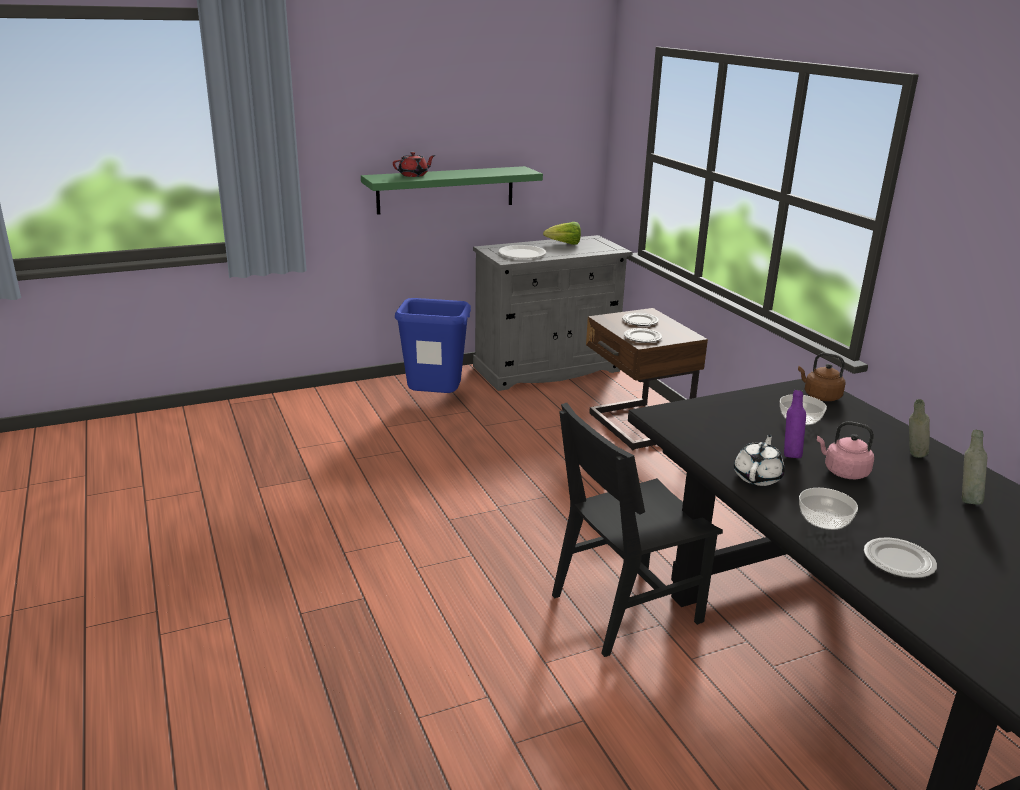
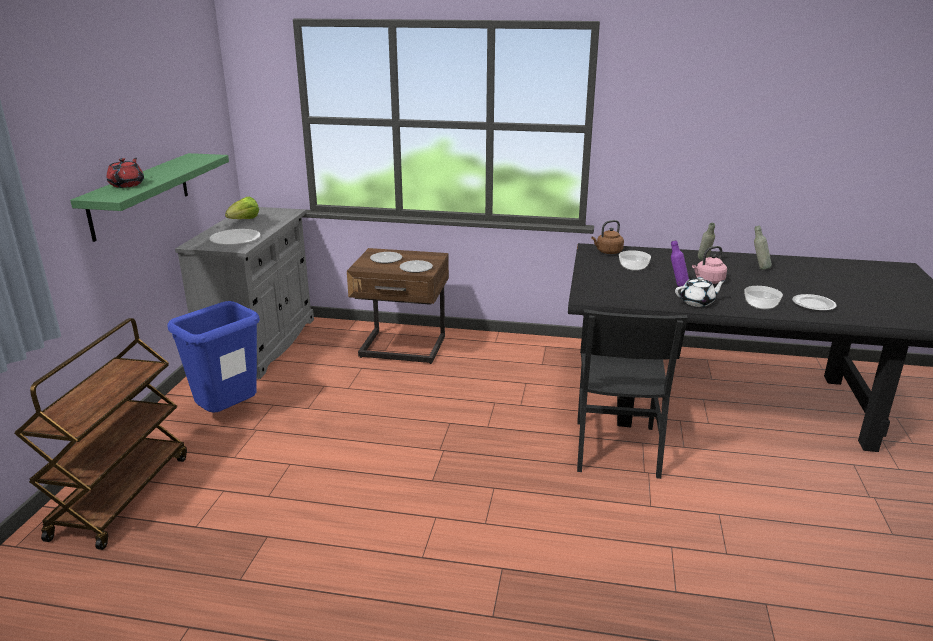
camera: 55 degrees left, 0 degrees up
white teapot [734,434,785,486] -> white teapot turned 105 degrees clockwise [675,277,726,307]
none -> brown cart [14,318,187,550]

